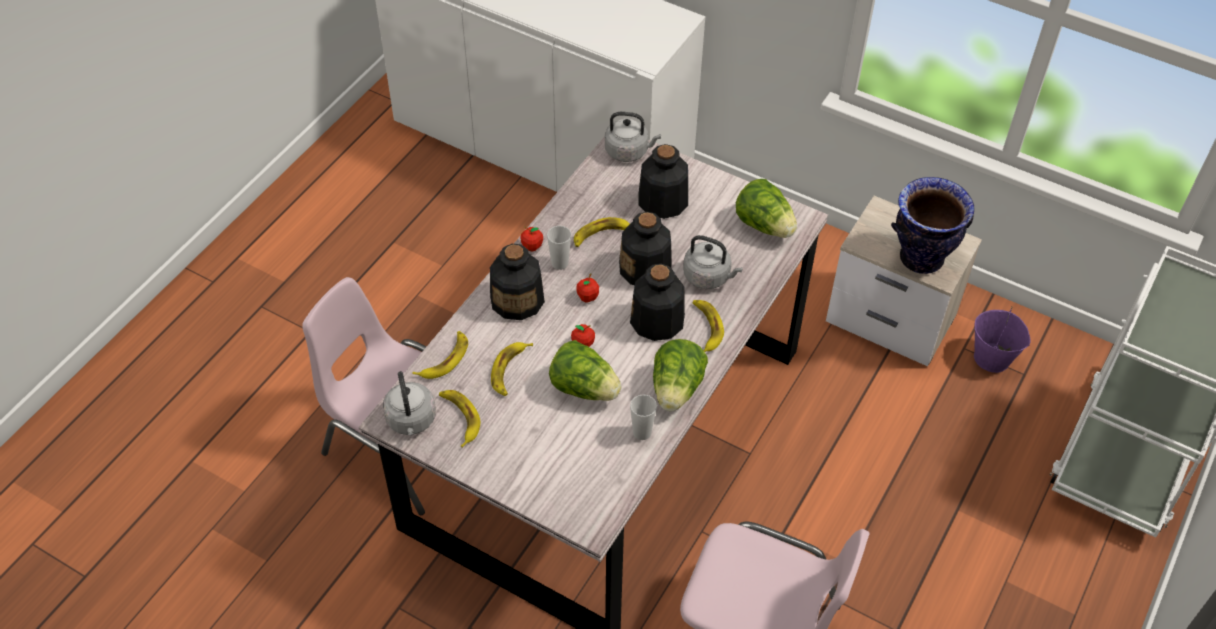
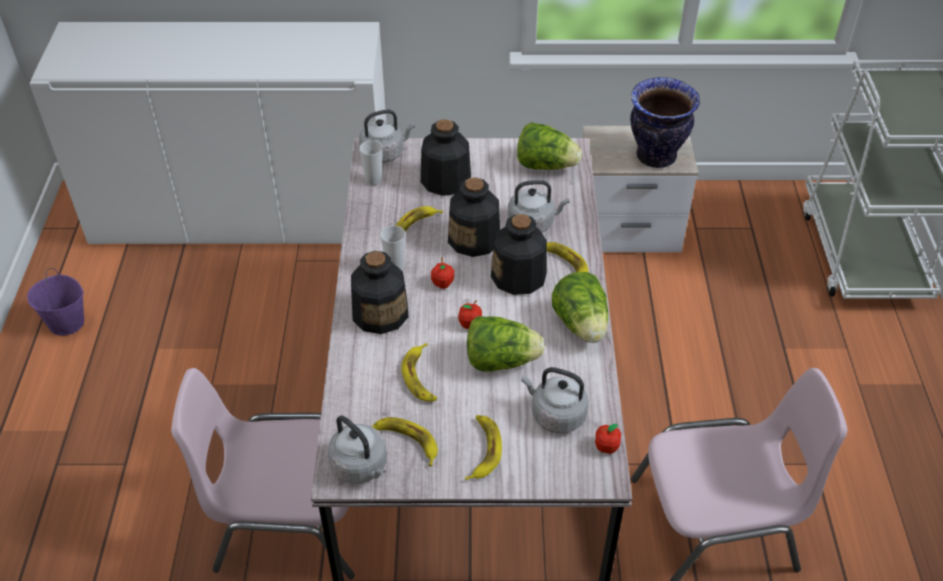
camera: 30 degrees left, 5 degrees down
banana [412,331,468,379] -> banana moved to [465,415,502,480]
apple [520,227,543,252] -> apple moved to [595,424,621,454]
cup [630,394,657,440] -> cup moved to [359,140,383,185]
purple bucket [974,306,1031,373] -> purple bucket moved to [27,268,84,336]
none -> grey kettle [522,367,589,433]

